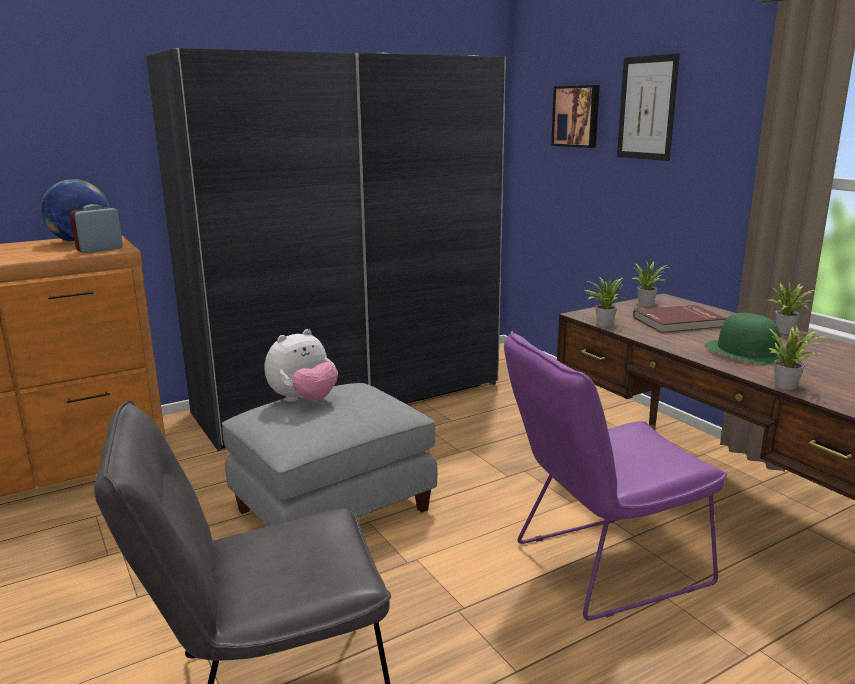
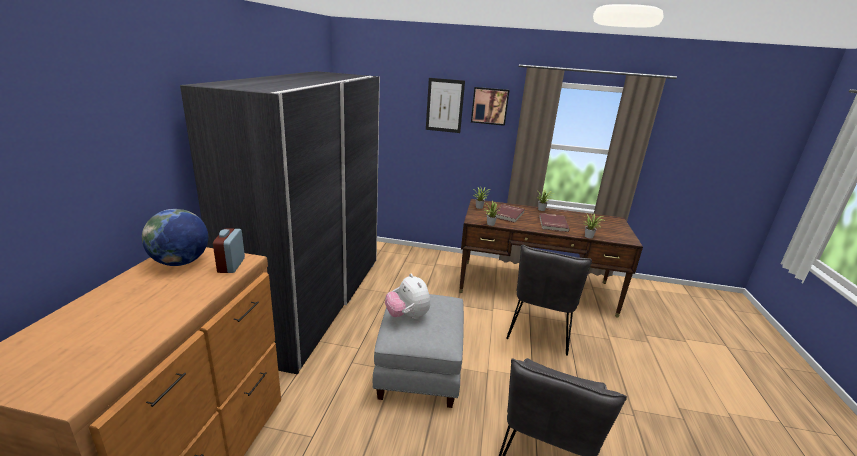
camera: 50 degrees left, 5 degrees up
plush toy [265,329,338,402] -> plush toy turned 150 degrees clockwise [385,274,430,319]
purple chair [504,331,727,621] -> grey chair [506,245,592,356]
picture [551,85,600,148] -> picture moved to [471,87,509,126]
green hat [704,313,786,365] -> red book [539,213,570,232]

